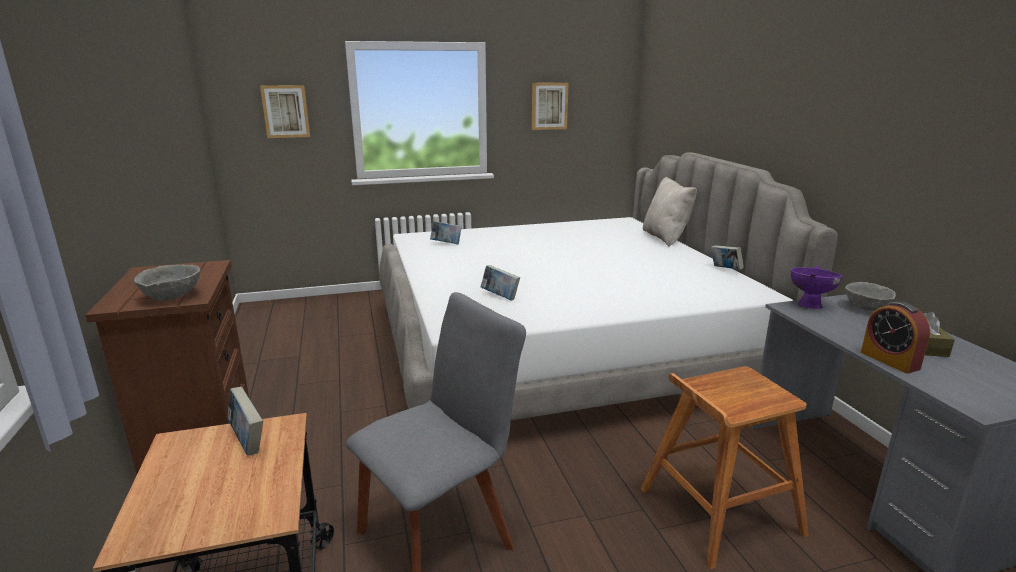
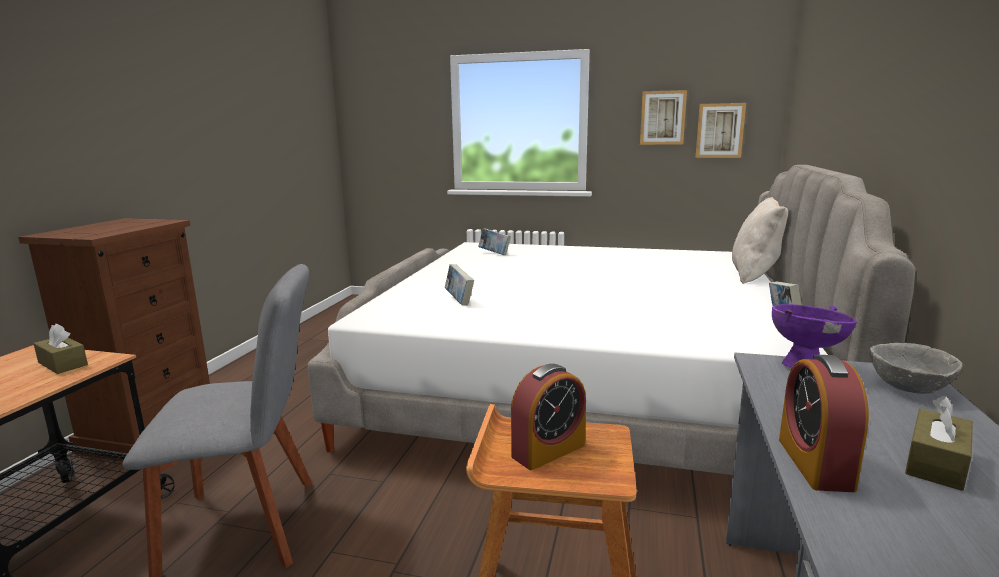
camera: 30 degrees right, 5 degrees down
grey bowl [134,265,201,301] -> none
book [228,387,263,456] -> brown tissue box [33,323,88,374]
picture [260,85,310,138] -> picture moved to [696,103,746,158]
none -> alarm clock [511,364,586,470]

